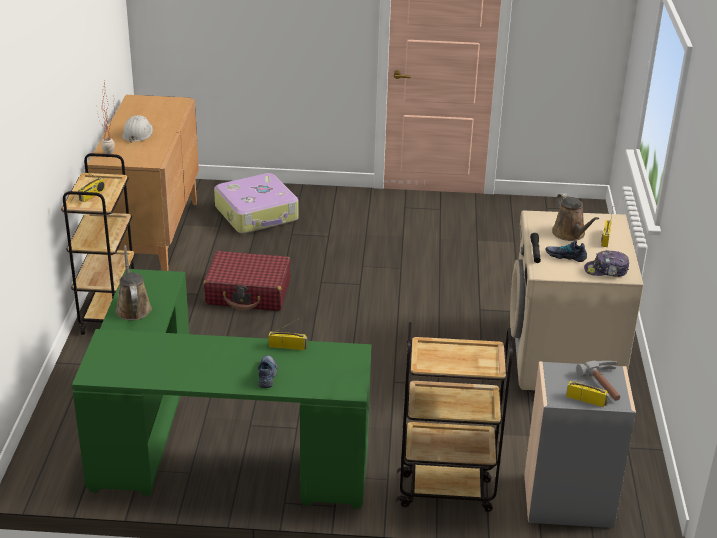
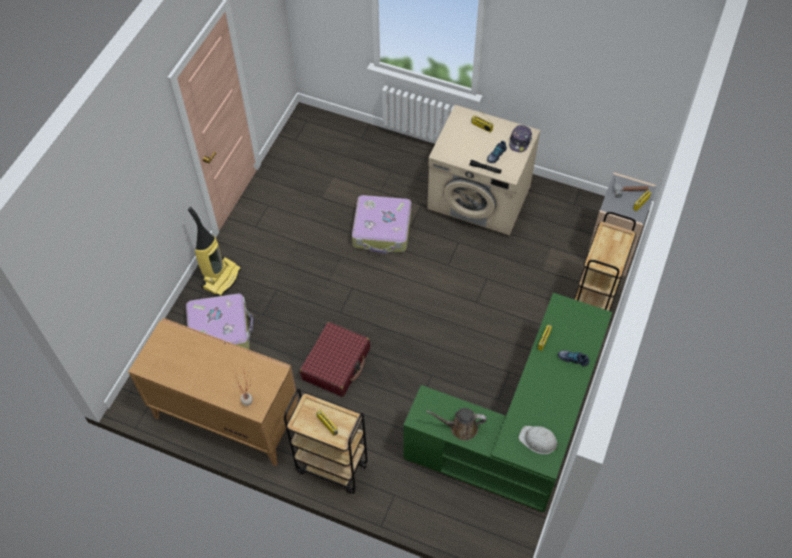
camera: 70 degrees left, 25 degrees up
white hard hat [122,115,153,143] -> white hard hat moved to [519,426,560,455]
brown watering can [552,193,599,241] -> none
none -> vacuum cleaner [188,207,241,296]
none -> suitcase [352,195,411,254]

